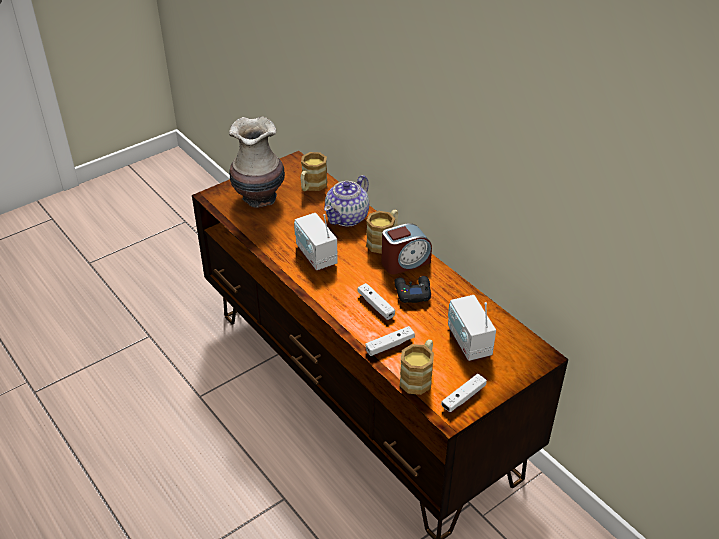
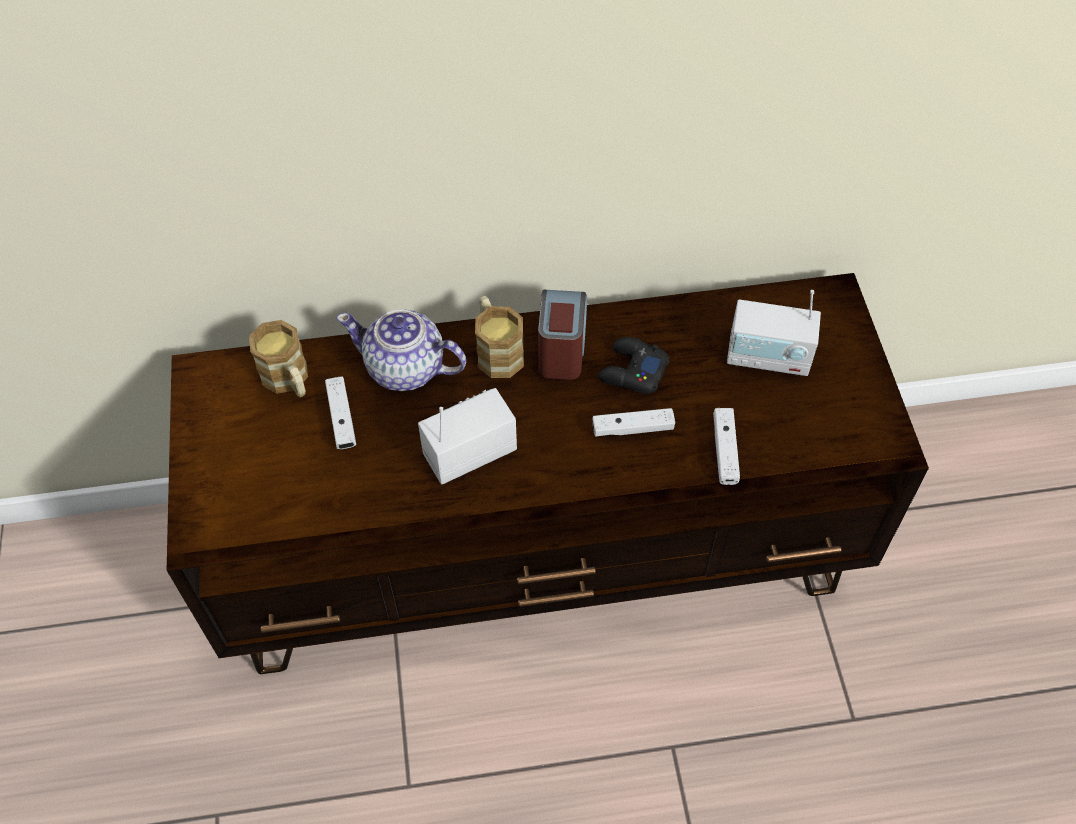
camera: 60 degrees left, 15 degrees up
vase [229,116,285,208] -> none
radio [294,213,338,270] -> radio turned 150 degrees clockwise [418,388,517,485]
teapot [324,175,369,227] -> teapot turned 135 degrees clockwise [336,309,466,391]
mug [399,339,434,395] -> none
white game controller [441,374,487,412] -> white game controller moved to [325,376,356,449]

